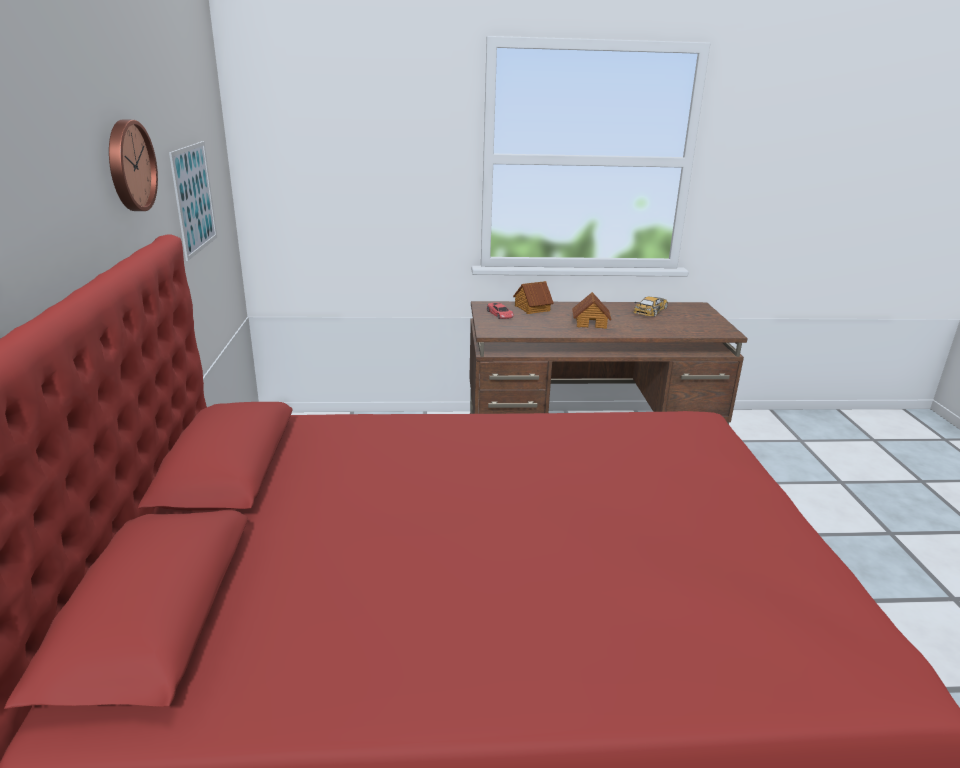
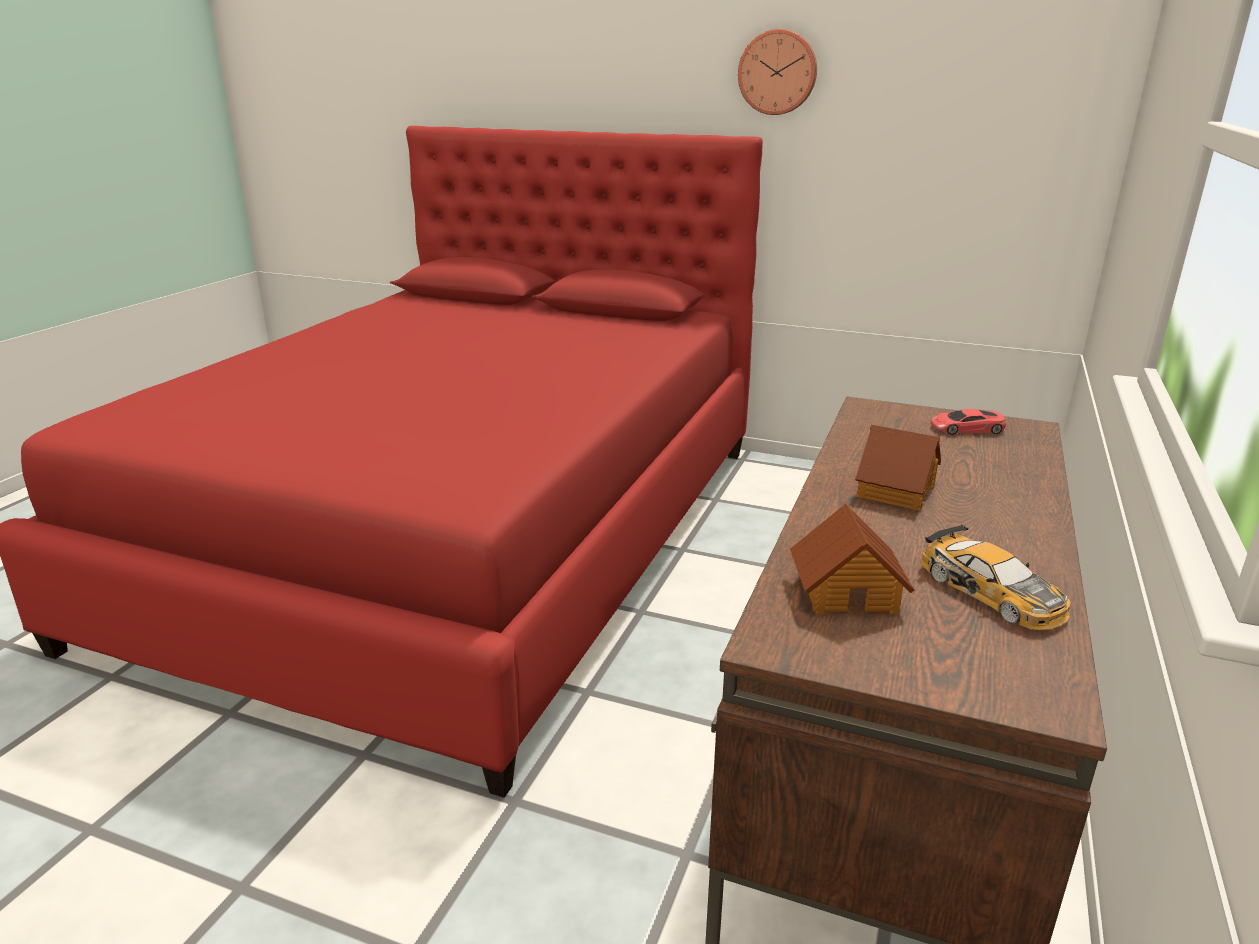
camera: 115 degrees right, 0 degrees up
picture [169,141,217,261] -> none
toy house [513,281,554,314] -> toy house moved to [790,503,914,614]

